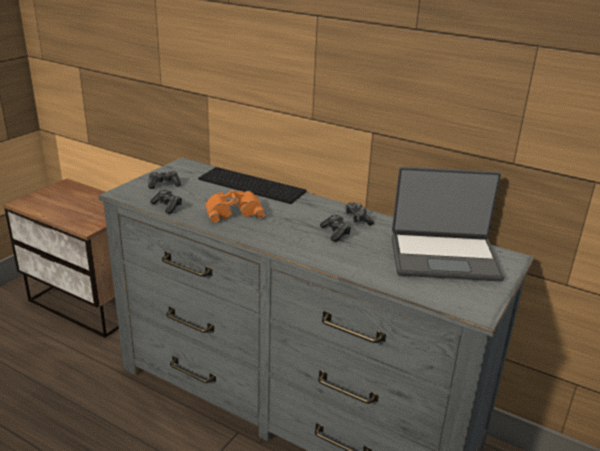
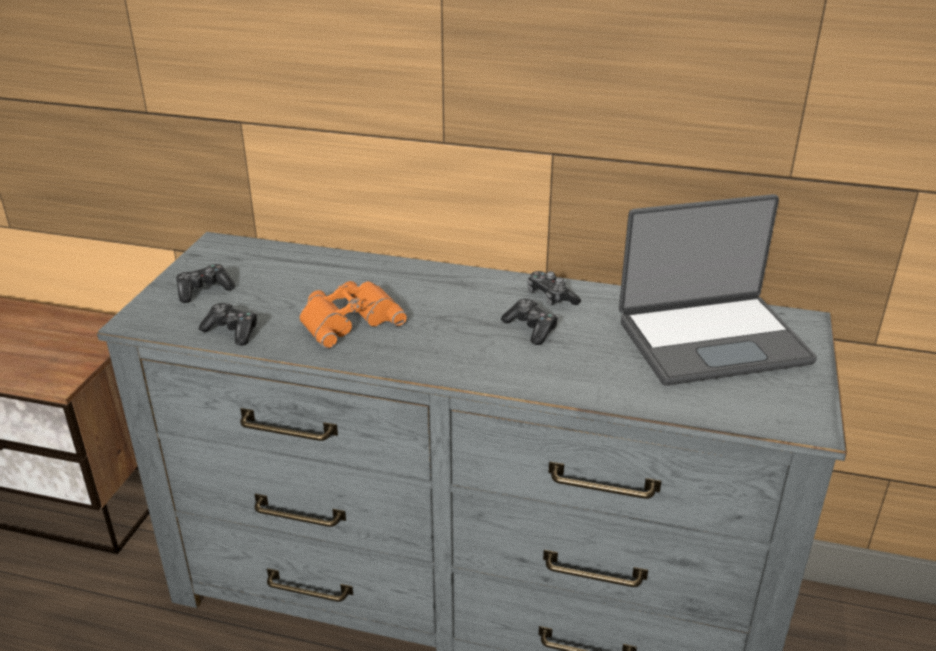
camera: 15 degrees left, 5 degrees up
keyboard [198,167,306,204] -> none

